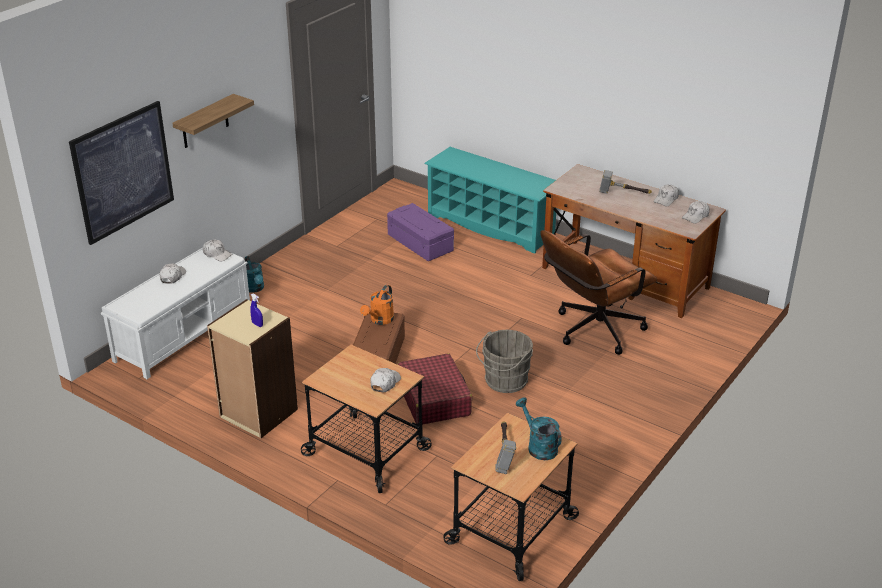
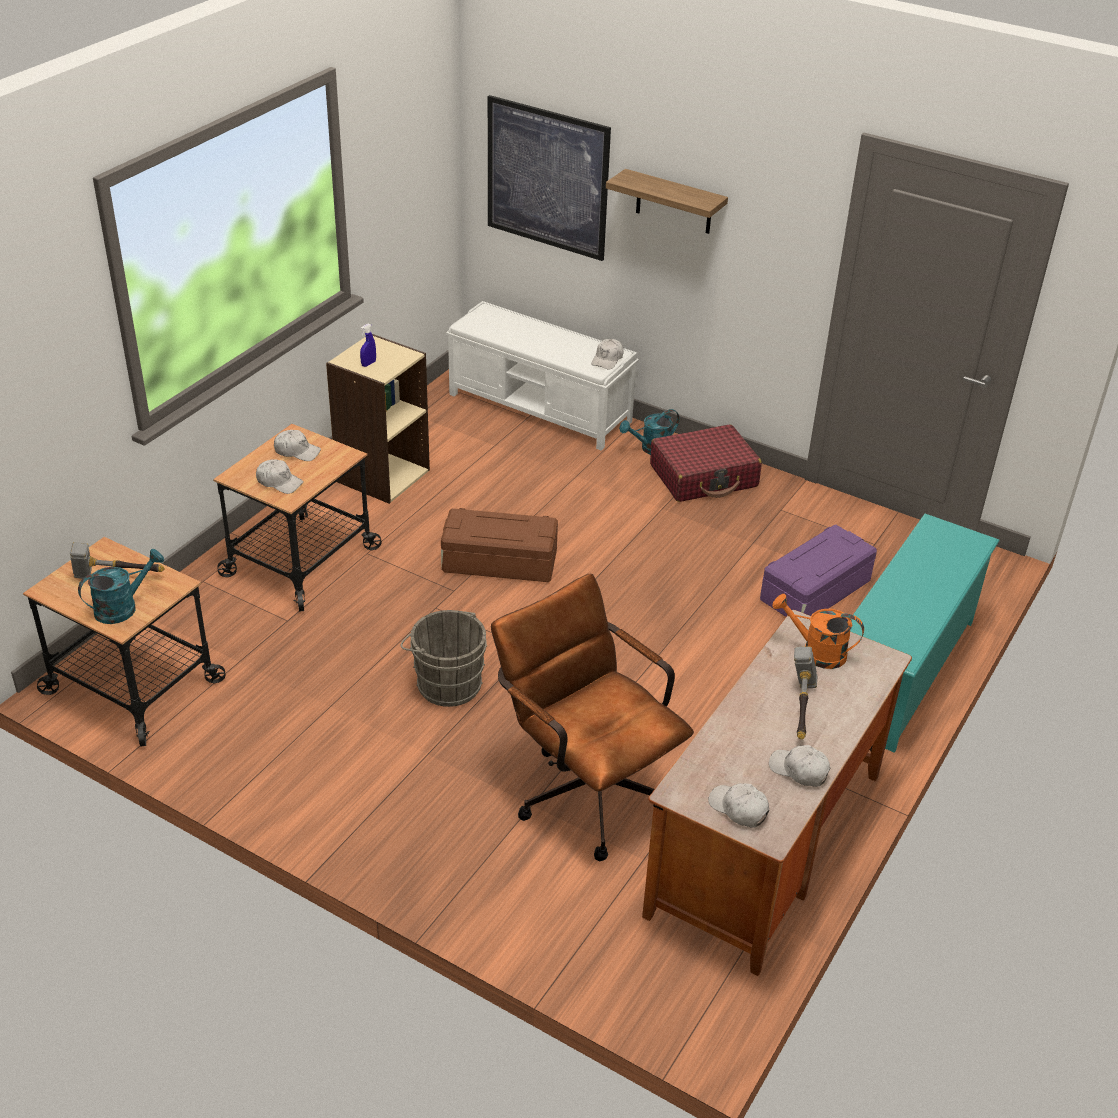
camera: 85 degrees right, 5 degrees up
white cap [160,263,186,284] -> white cap moved to [274,430,321,461]
orange watering can [360,285,394,325] -> orange watering can moved to [772,594,864,669]
red suitcase [397,353,472,425] -> red suitcase moved to [650,424,762,502]

